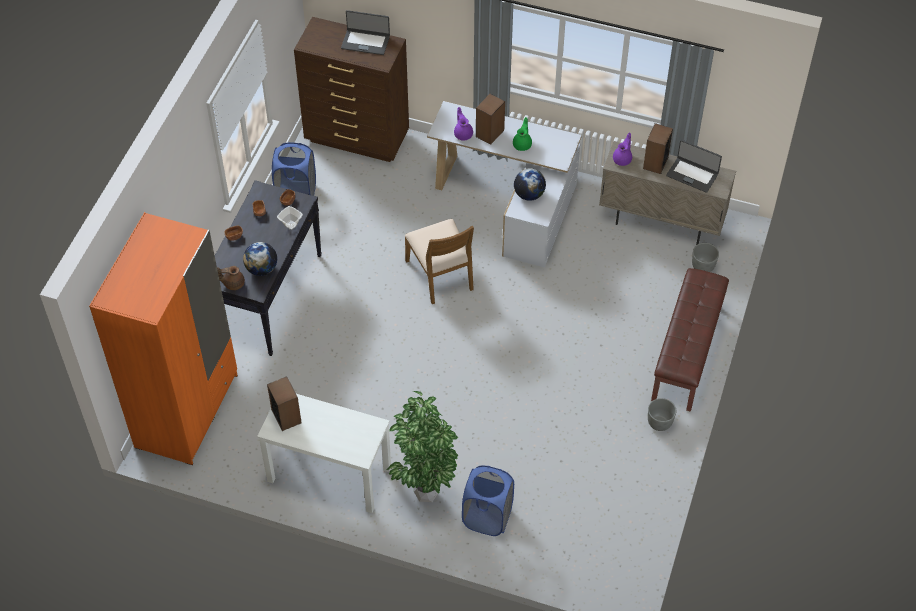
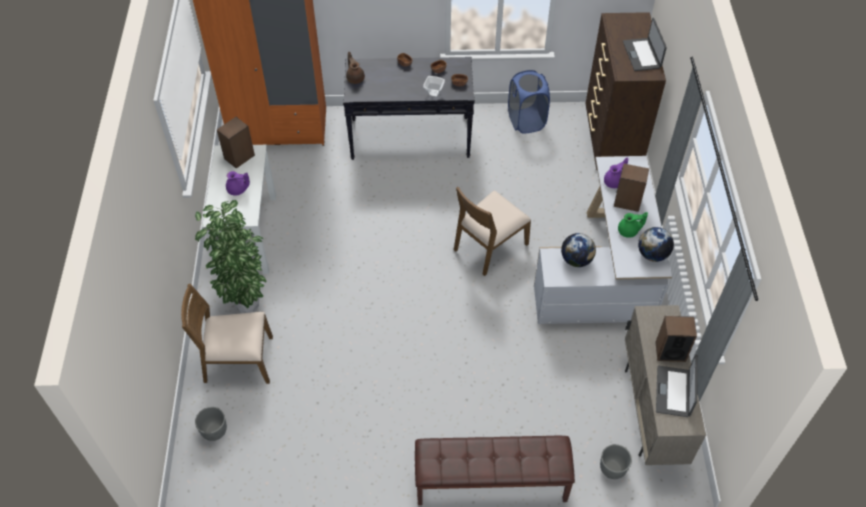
camera: 70 degrees right, 0 degrees up
globe [243,242,277,276] -> globe moved to [638,227,674,262]
blue laundry basket [462,465,514,536] -> brown chair [181,284,273,384]
purple teapot [613,132,632,166] -> purple teapot moved to [226,171,250,196]
grey planter [648,398,676,431] -> grey planter moved to [195,407,227,441]

